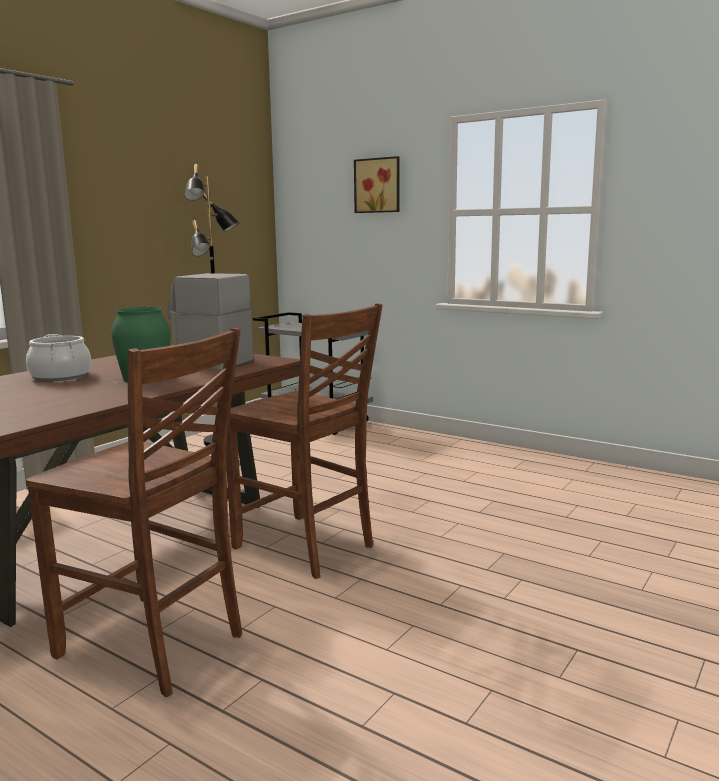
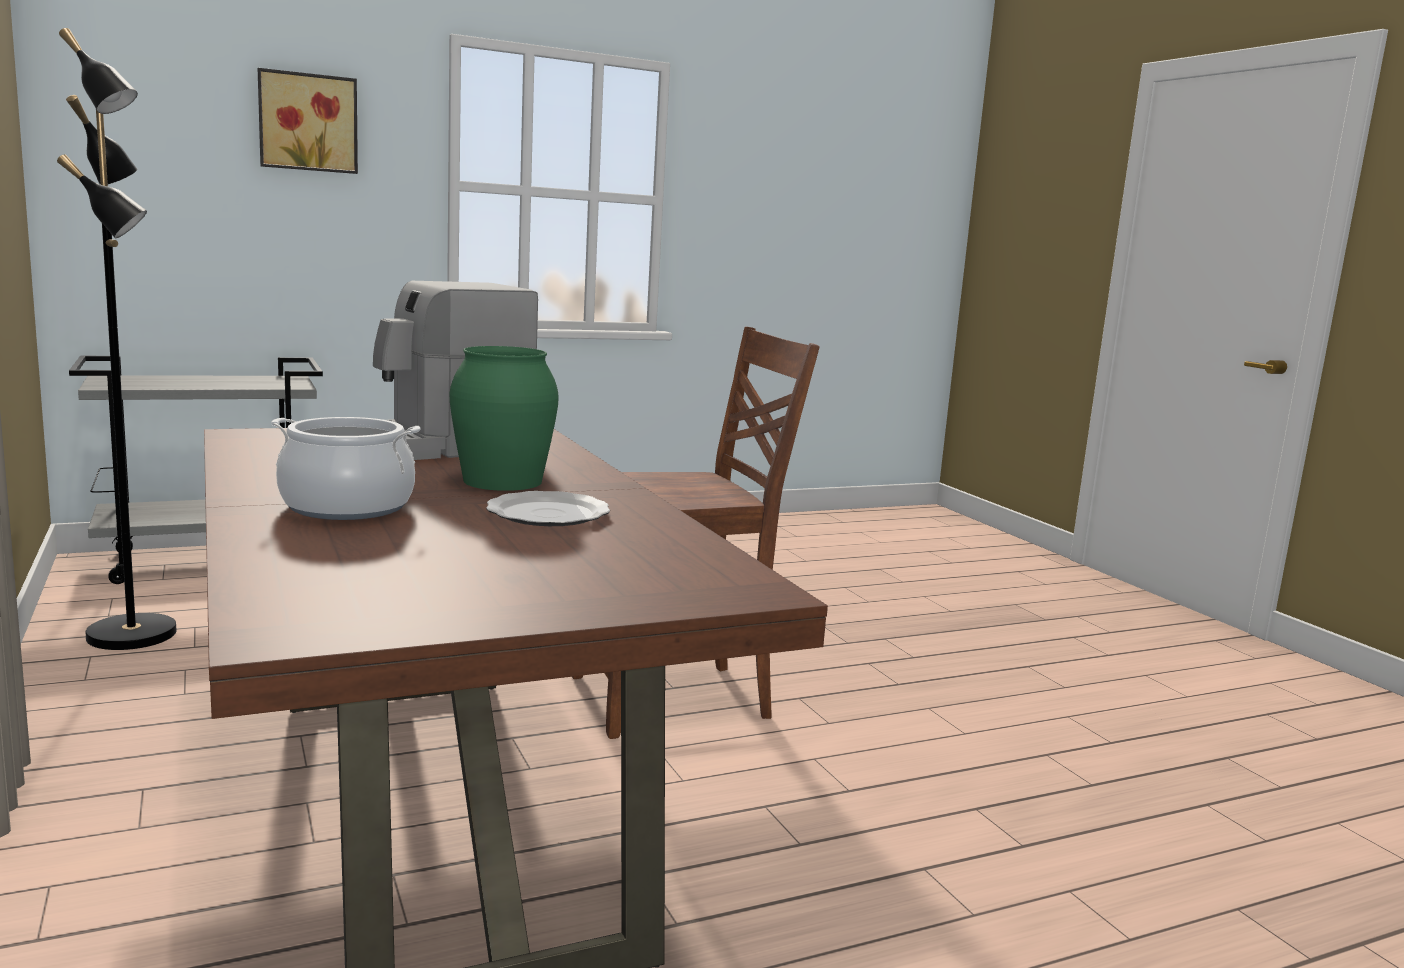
camera: 60 degrees left, 0 degrees up
brown chair [26,328,242,697] -> none
none -> plate [486,491,610,526]

